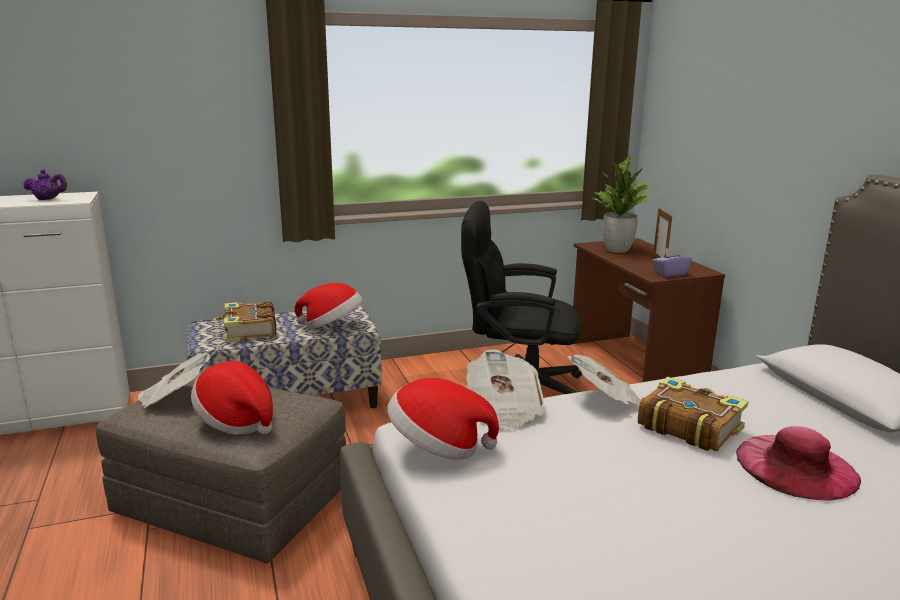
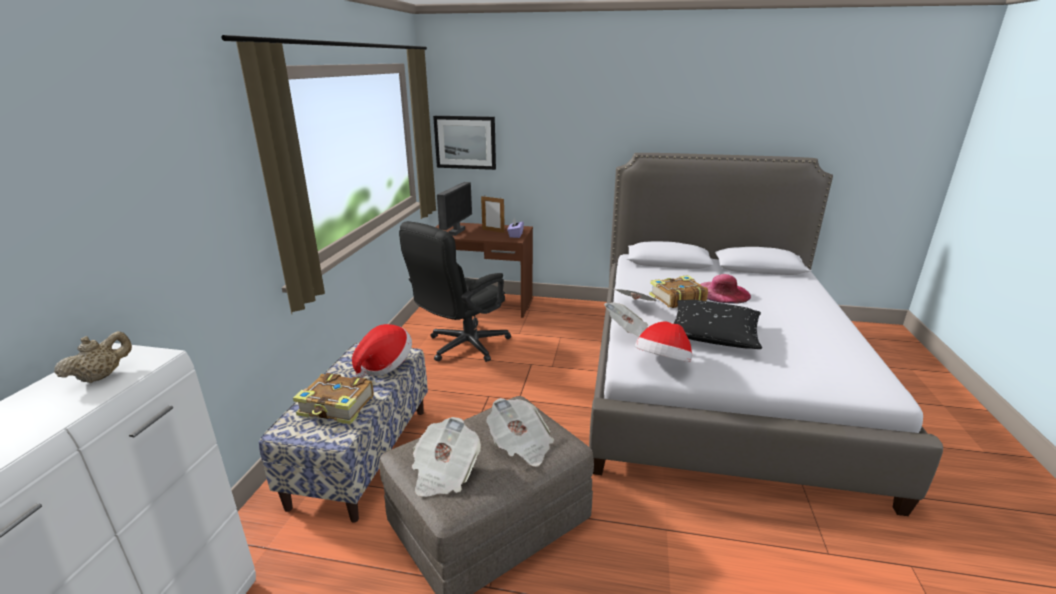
camera: 60 degrees left, 5 degrees up
purple teapot [23,169,67,200] -> beige teapot [54,331,132,383]
hat [191,361,273,435] -> newspaper [486,398,554,467]
potted plant [590,155,650,253] -> monitor [437,182,472,236]
none -> picture [433,116,496,170]
none -> black pillow [674,300,762,349]

